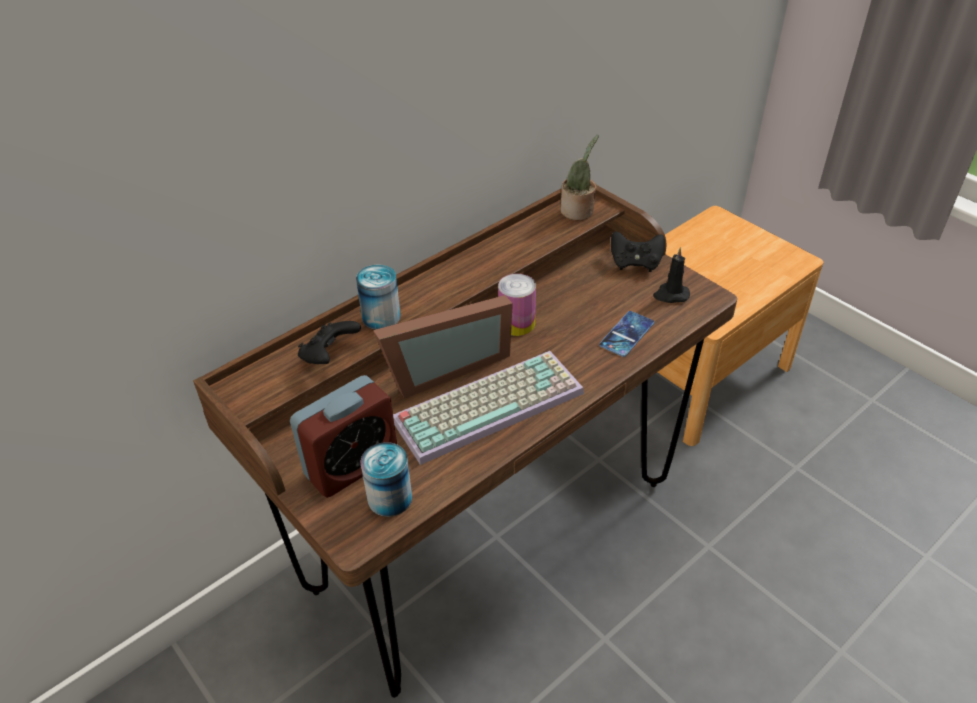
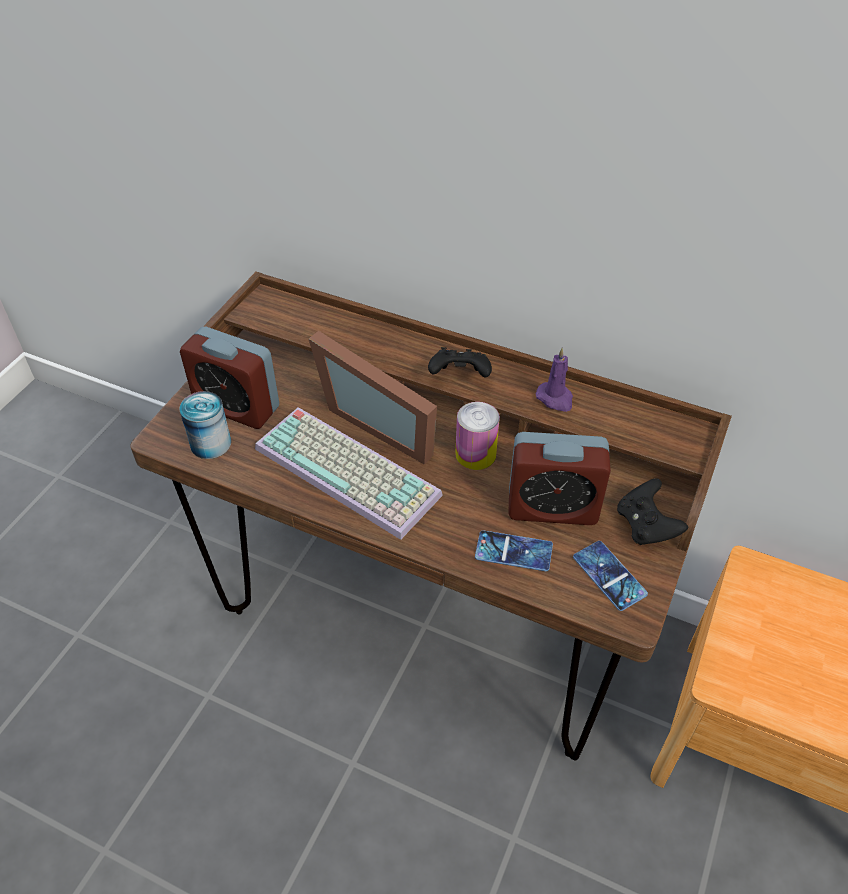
camera: 65 degrees right, 5 degrees up
black game controller [298,321,361,364] -> black game controller moved to [428,347,492,378]
can [356,265,401,330] -> none
potted plant [560,135,599,220] -> none
black candle [653,247,690,303] -> phone [573,541,648,611]
none -> alarm clock [508,432,611,525]
none -> purple candle [536,347,573,412]

